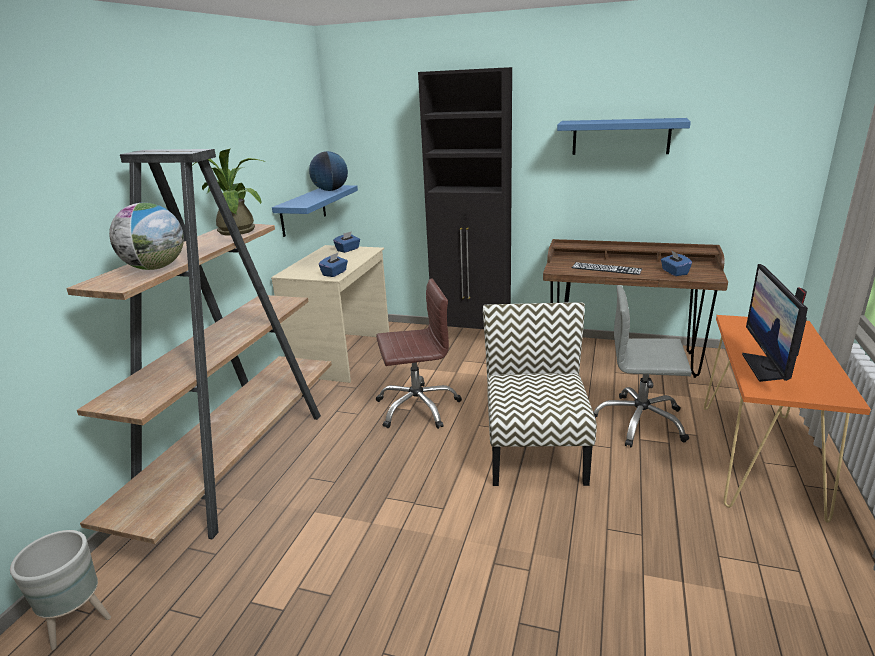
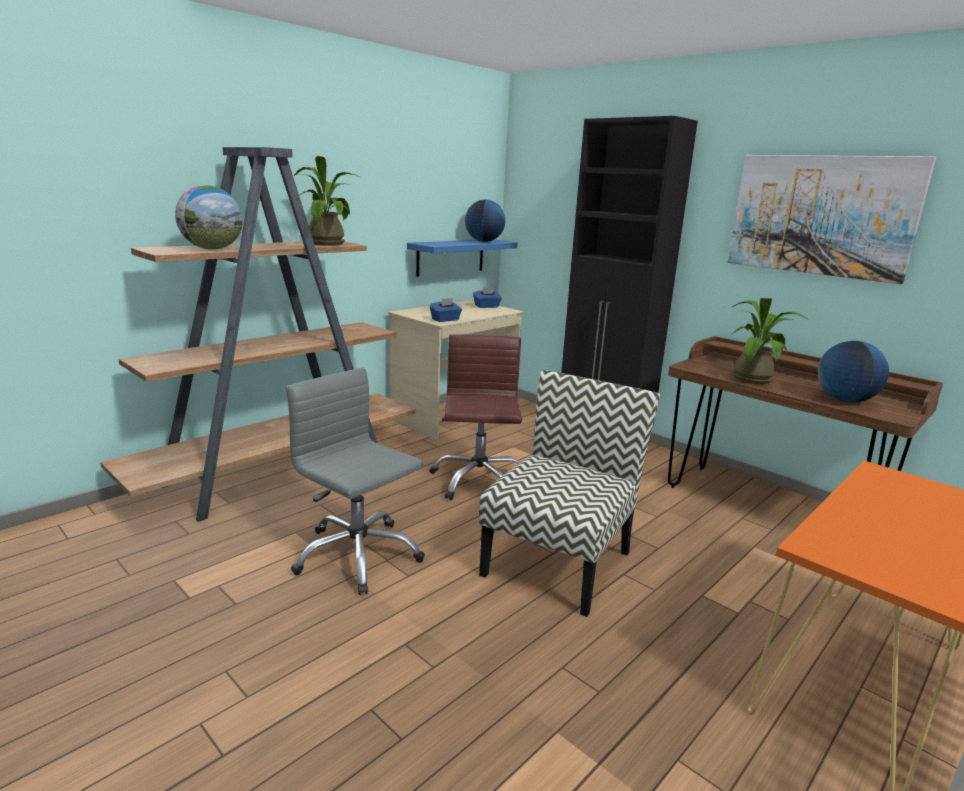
camera: 25 degrees right, 5 degrees down
grey planter [10,530,111,650] -> none
brown office chair [376,278,462,429] -> brown office chair turned 105 degrees counterclockwise [429,334,522,500]
blue shelf [557,118,691,155] -> picture [728,155,936,284]
keyboard [572,262,642,275] -> potted plant [732,298,808,384]
grey office chair [593,285,692,448] -> grey office chair moved to [286,368,425,595]
blue tissue box [661,250,692,276] -> globe [818,341,889,403]
monitor [742,264,808,382] -> none

